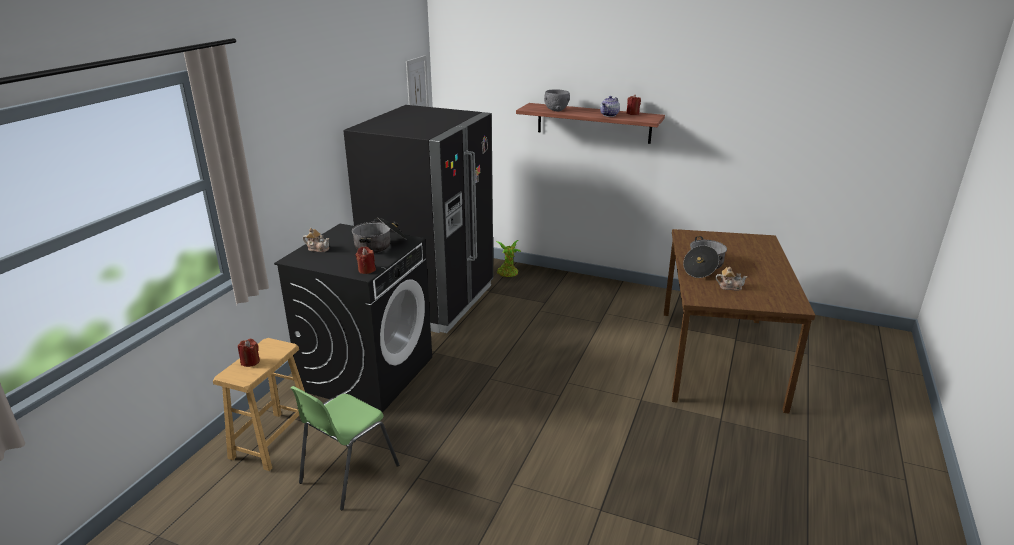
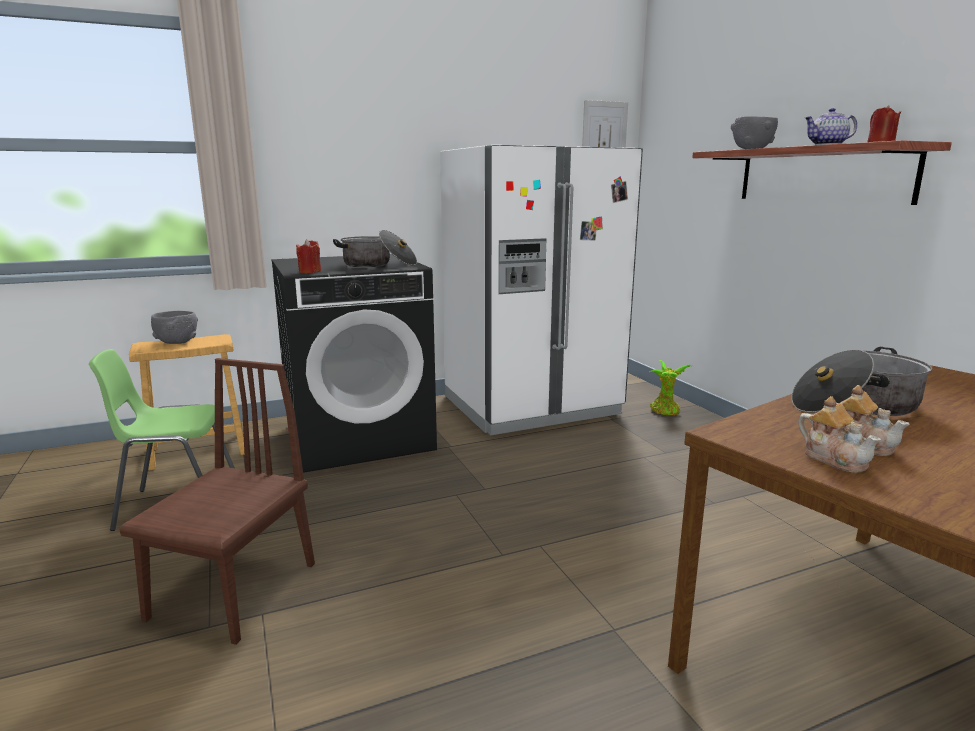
camera: 45 degrees right, 10 degrees down
red candle [238,339,260,367] -> grey bowl [151,311,198,344]
teapot [303,228,330,252] -> teapot moved to [798,396,881,473]
black fridge [343,105,493,333] -> white fridge [440,145,643,435]
none -> brown chair [119,358,315,645]

